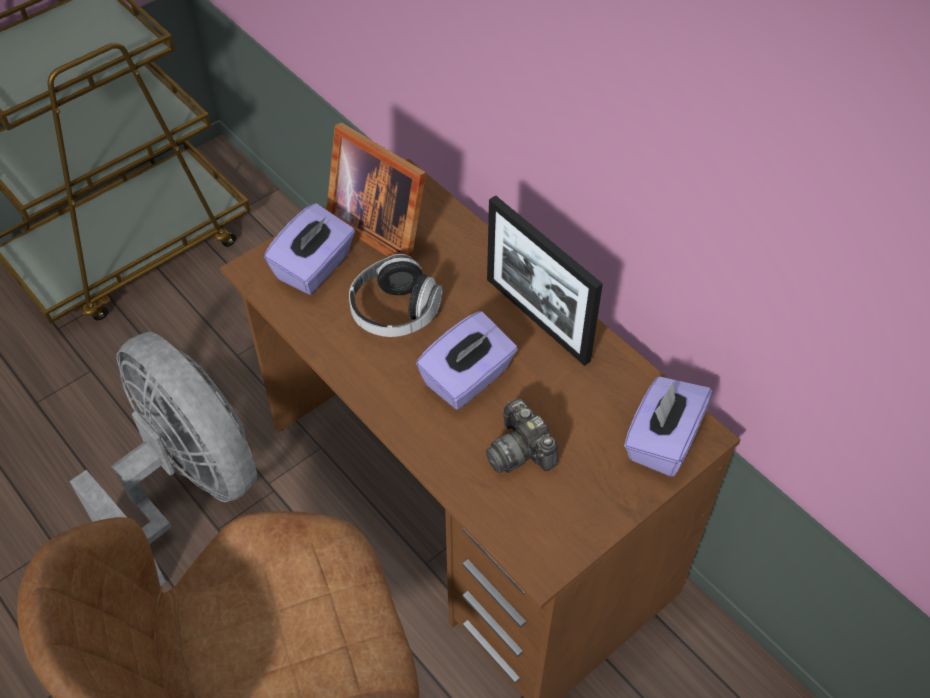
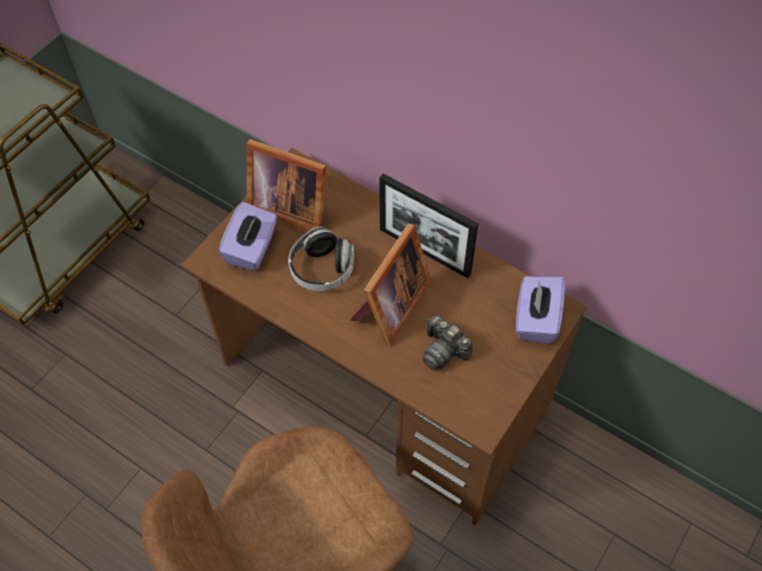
camera: 15 degrees left, 5 degrees up
grey fan [69,332,257,586] -> none
purple tissue box [416,311,518,410] -> picture frame [350,223,432,346]

